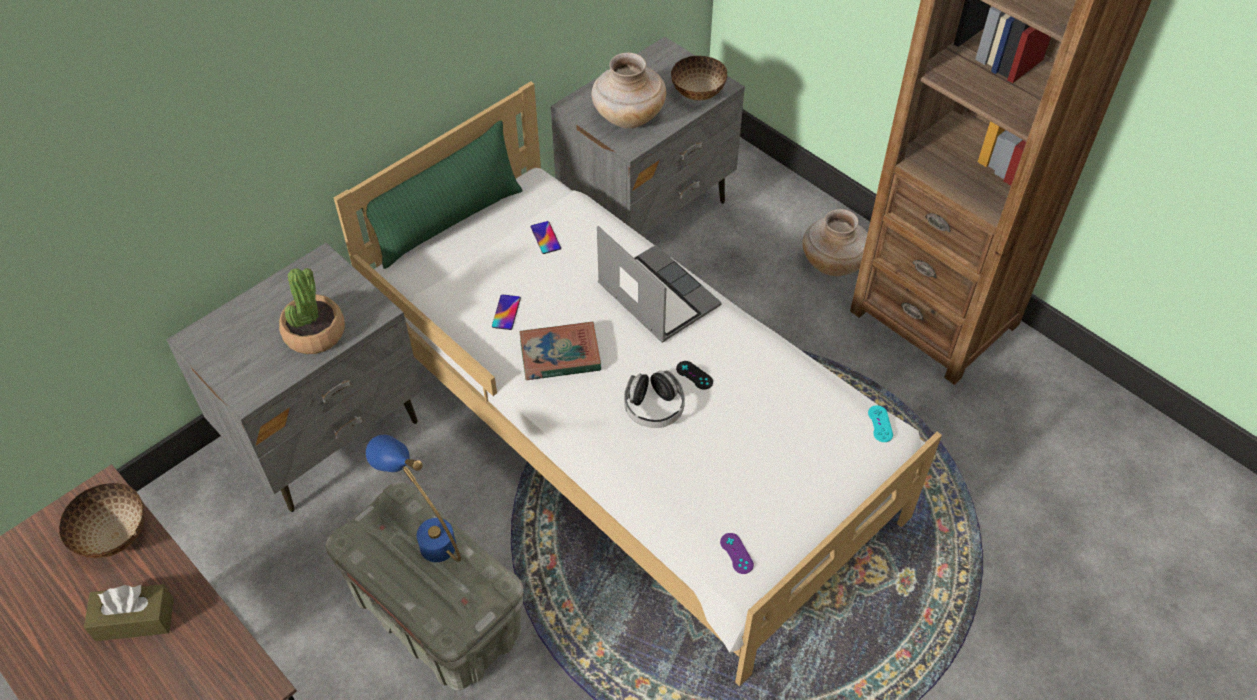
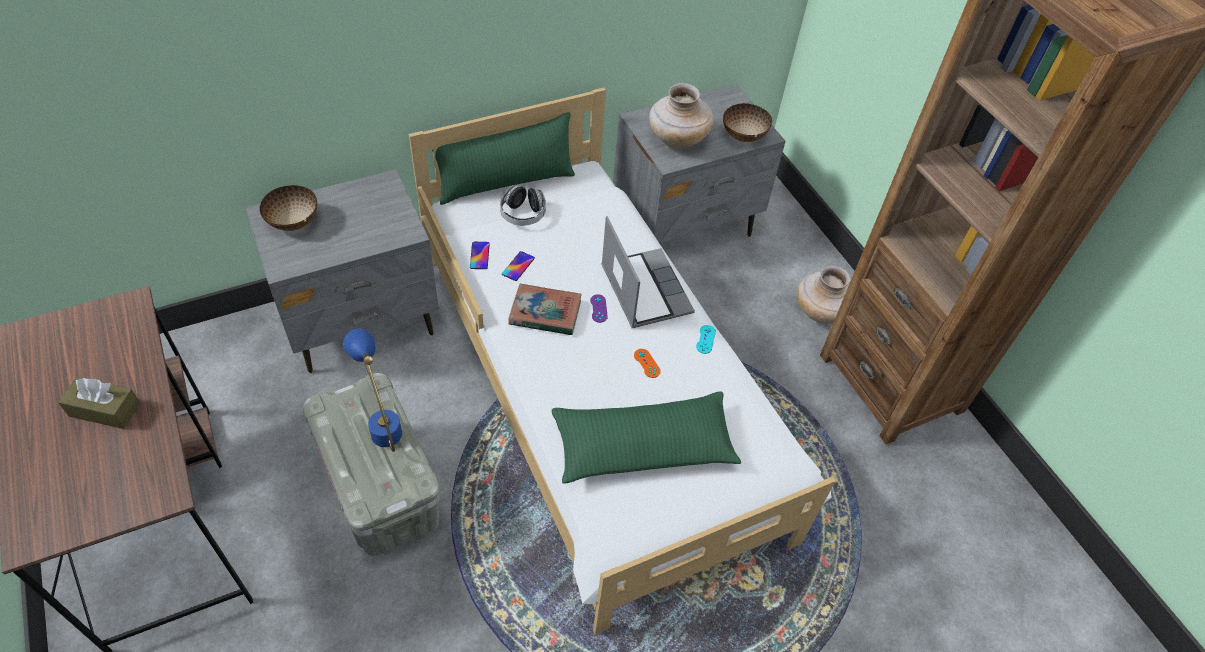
camera: 15 degrees right, 0 degrees up
bowl [59,483,144,558] -> bowl moved to [259,185,317,231]
potted plant [279,268,345,354] -> none
phone [531,221,561,254] -> phone moved to [470,242,490,269]
headphones [624,370,685,428] -> headphones moved to [500,185,546,226]
black game controller [676,361,713,390] -> orange game controller [634,349,661,378]
purple game controller [720,533,754,574] -> purple game controller moved to [590,294,608,323]
turquoise game controller [868,405,893,442] -> turquoise game controller moved to [696,325,716,354]
none -> green pillow [552,391,741,484]

